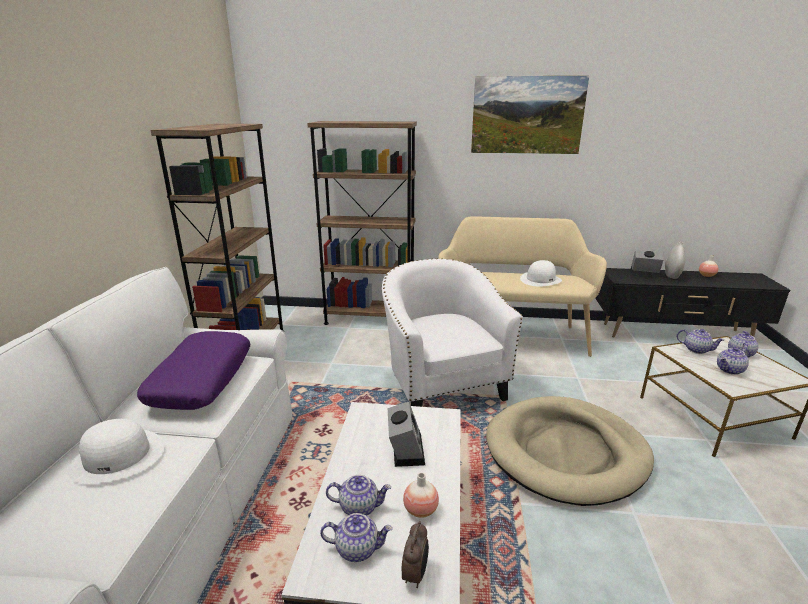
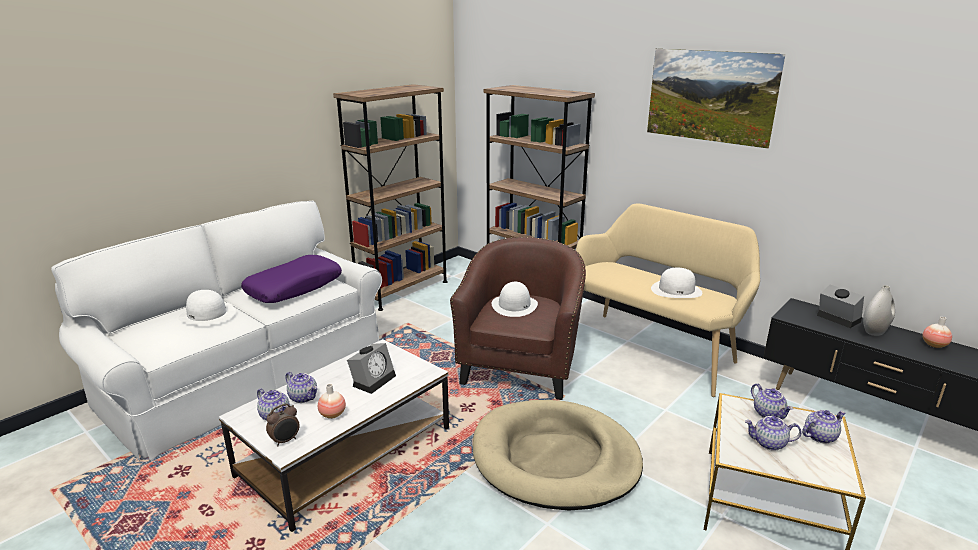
camera: 35 degrees right, 0 degrees up
white armchair [382,258,523,407] -> brown armchair [450,237,586,400]
none -> white hat [492,282,538,317]

